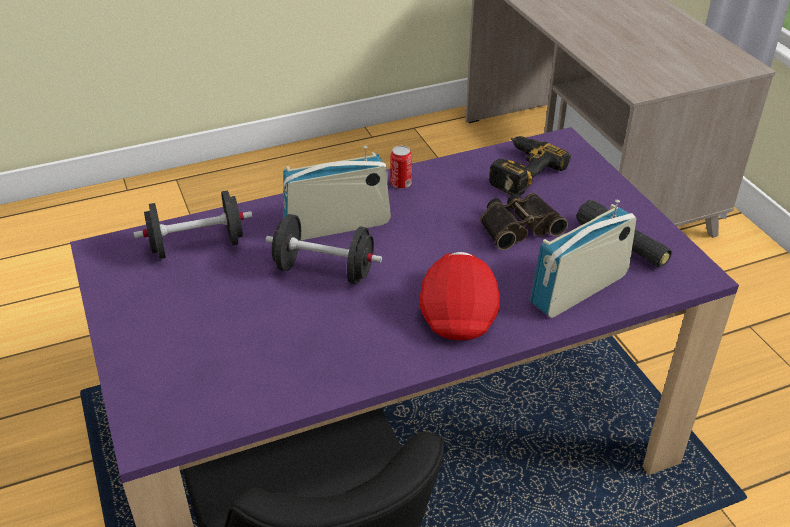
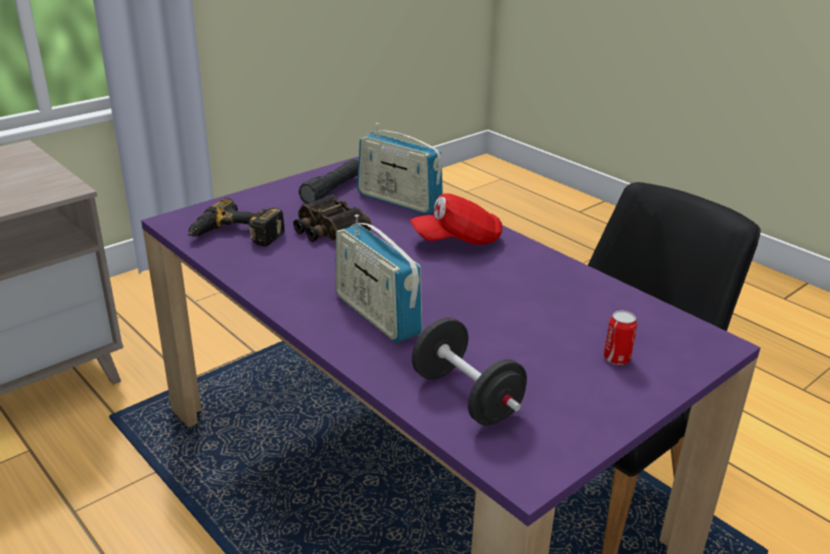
camera: 110 degrees left, 10 degrees down
black dumbbell [265,214,382,284] -> none
can [390,146,412,189] -> can moved to [604,311,637,365]

